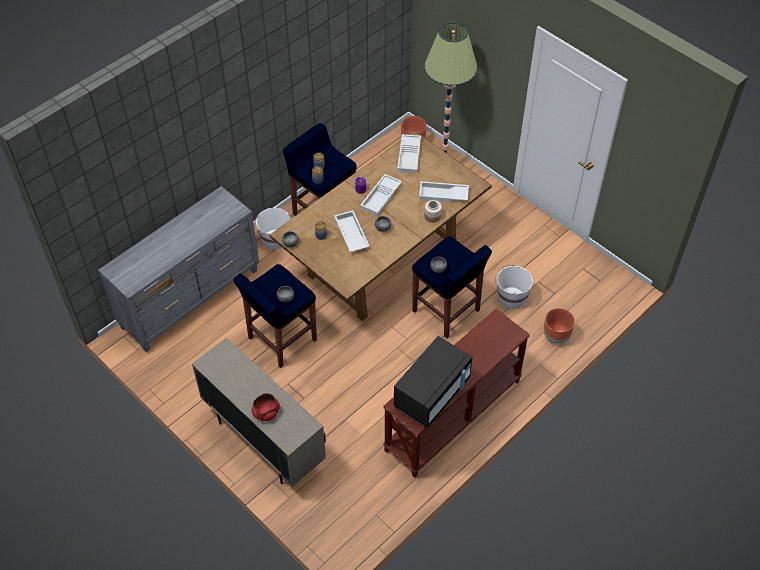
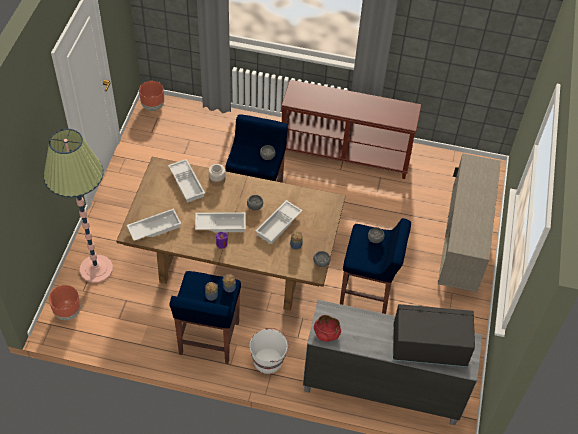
camera: 125 degrees left, 0 degrees up
red bowl [251,393,280,421] -> red bowl moved to [314,315,341,342]
black microwave [394,336,472,428] -> black microwave moved to [393,304,475,367]
white bucket [495,265,533,309] -> none
brown planter [544,308,575,344] -> brown planter moved to [139,81,164,111]

